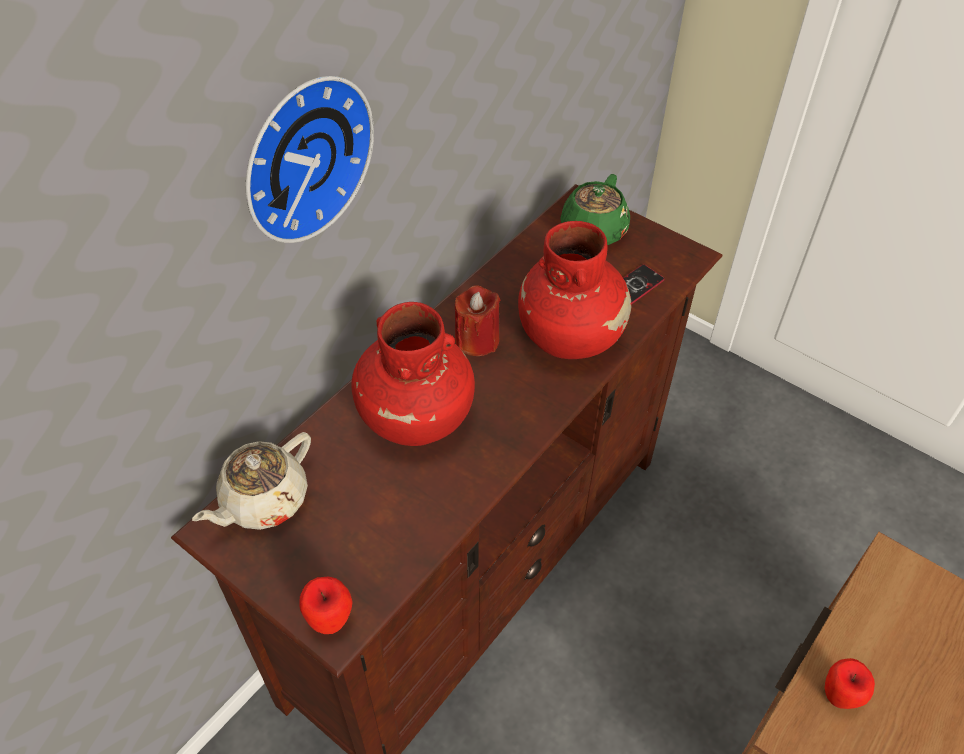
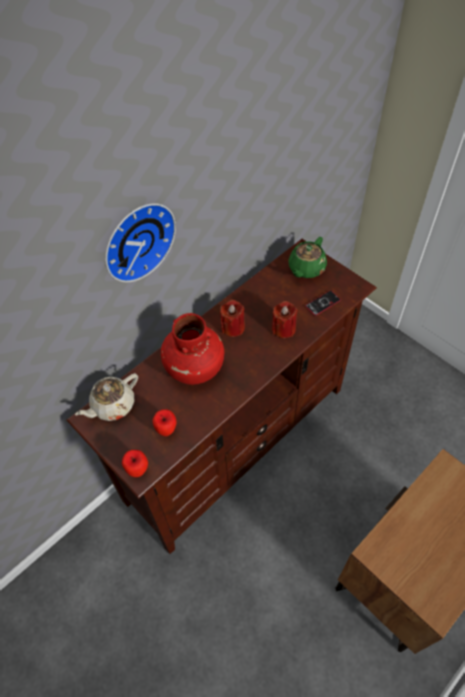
camera: 10 degrees right, 5 degrees up
red vase [518,221,631,359] -> red candle [272,301,298,338]
apple [825,658,875,709] -> apple moved to [153,409,177,436]

